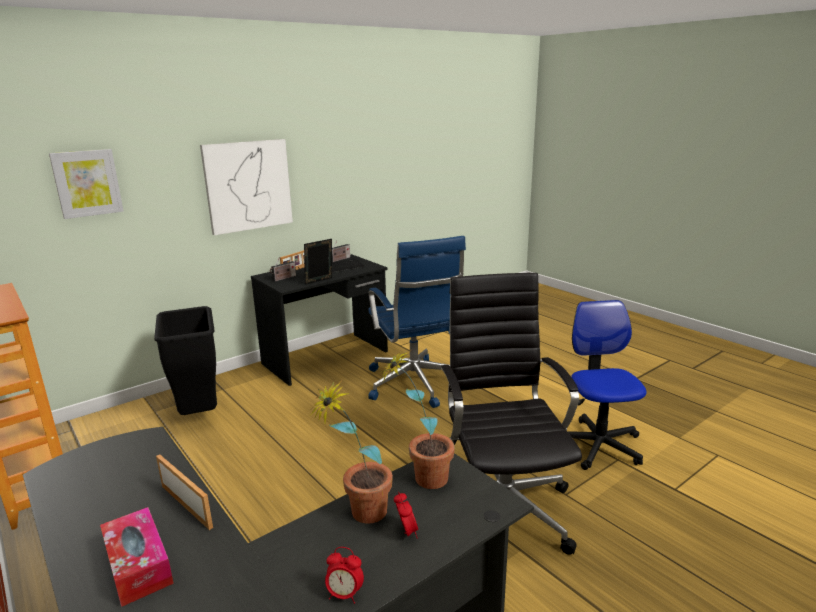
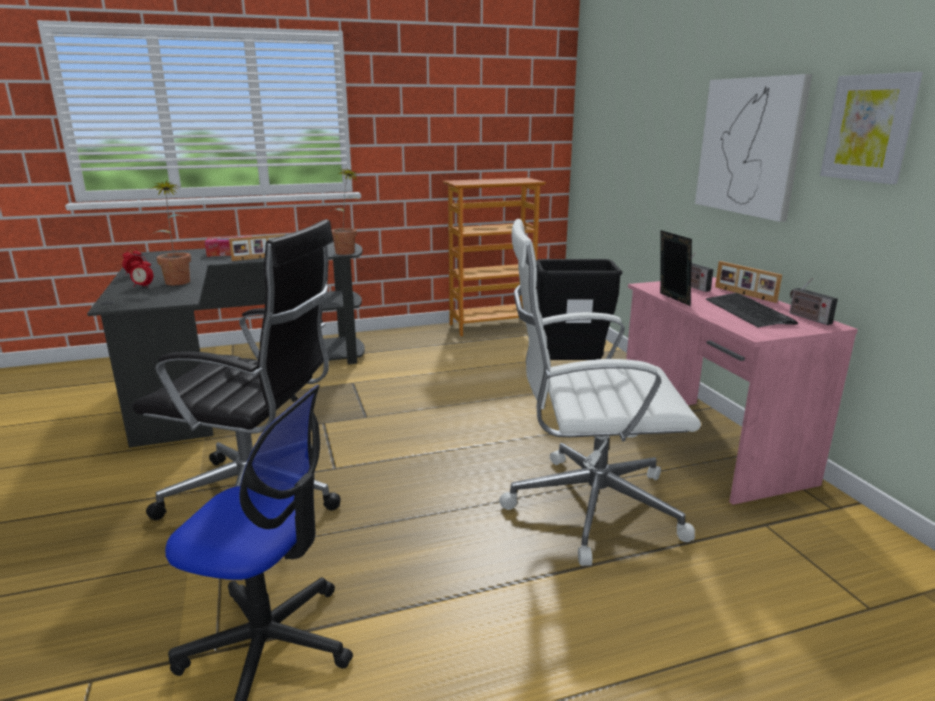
camera: 110 degrees right, 0 degrees up
picture [49,149,124,219] -> picture moved to [820,72,923,184]
black desk [251,254,388,386] -> pink desk [626,277,858,505]
blue office chair [368,236,466,408] -> white office chair [499,219,701,566]
potted plant [380,350,455,489] -> potted plant moved to [330,169,361,255]

